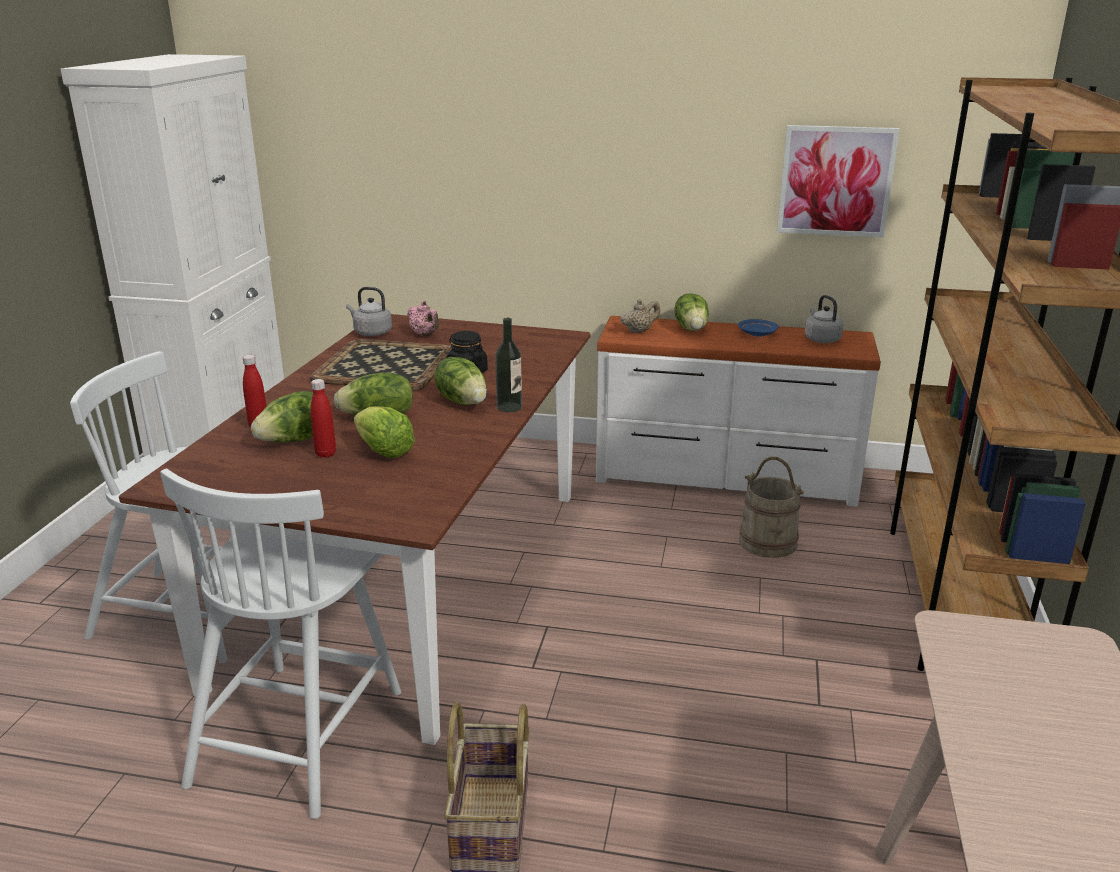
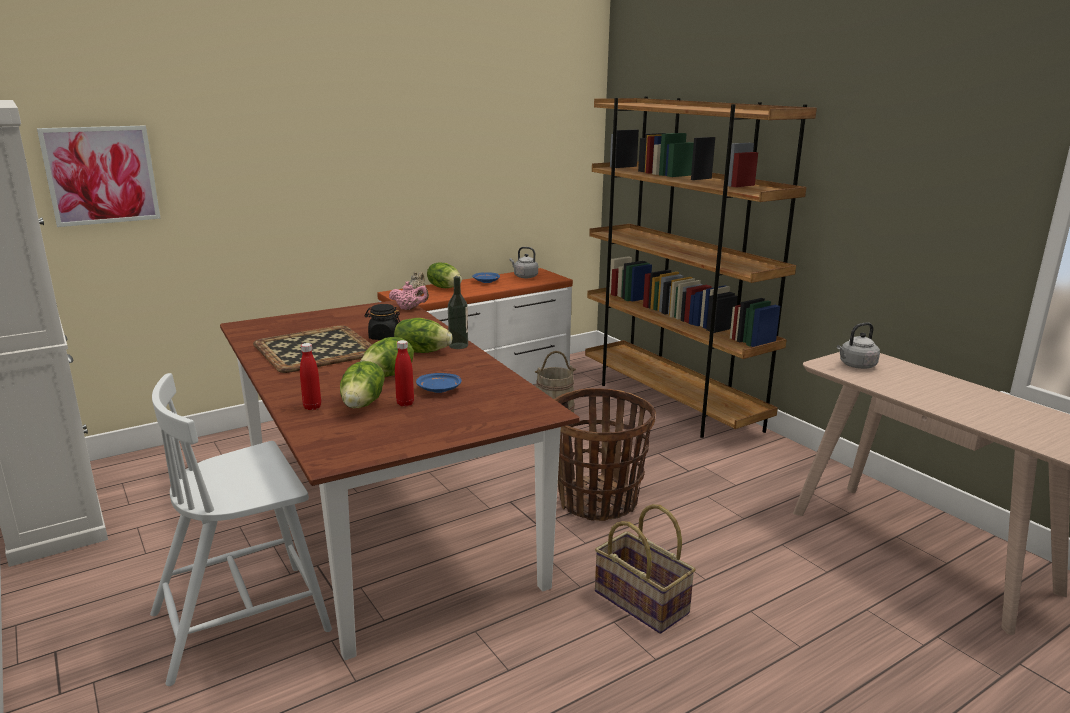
camera: 45 degrees left, 5 degrees down
white chair [160,468,401,819] -> none
grey kettle [346,287,392,336] -> grey kettle moved to [837,322,880,369]
lettuce [354,406,415,458] -> blue plate [416,373,462,393]
pink teapot [407,300,439,336] -> pink teapot moved to [389,281,429,310]
picture [777,125,899,237] -> picture moved to [37,125,161,227]
none -> basket [554,388,656,521]

